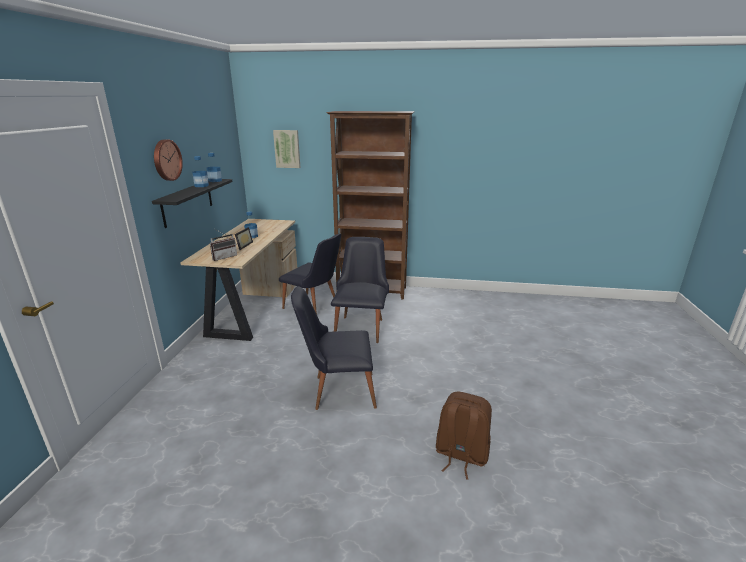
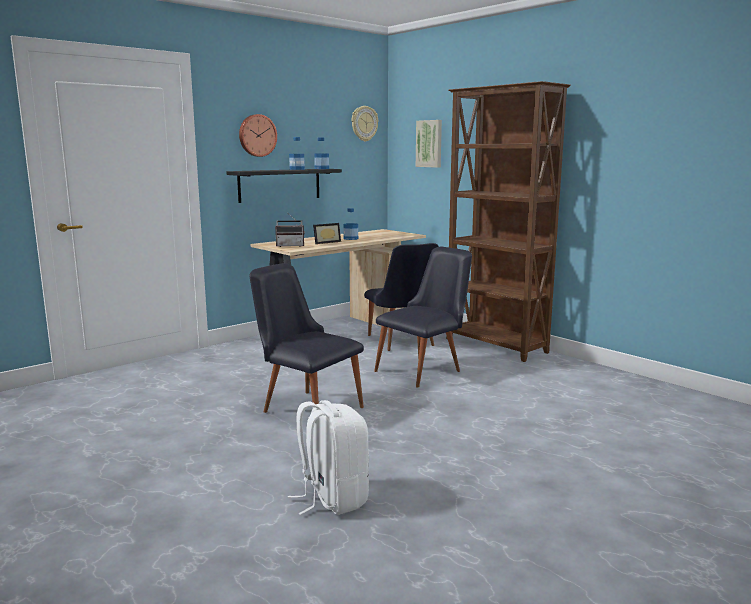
camera: 40 degrees right, 10 degrees down
brown backpack [436,392,492,480] -> white backpack [288,400,369,515]
none -> wall clock [352,106,378,142]

